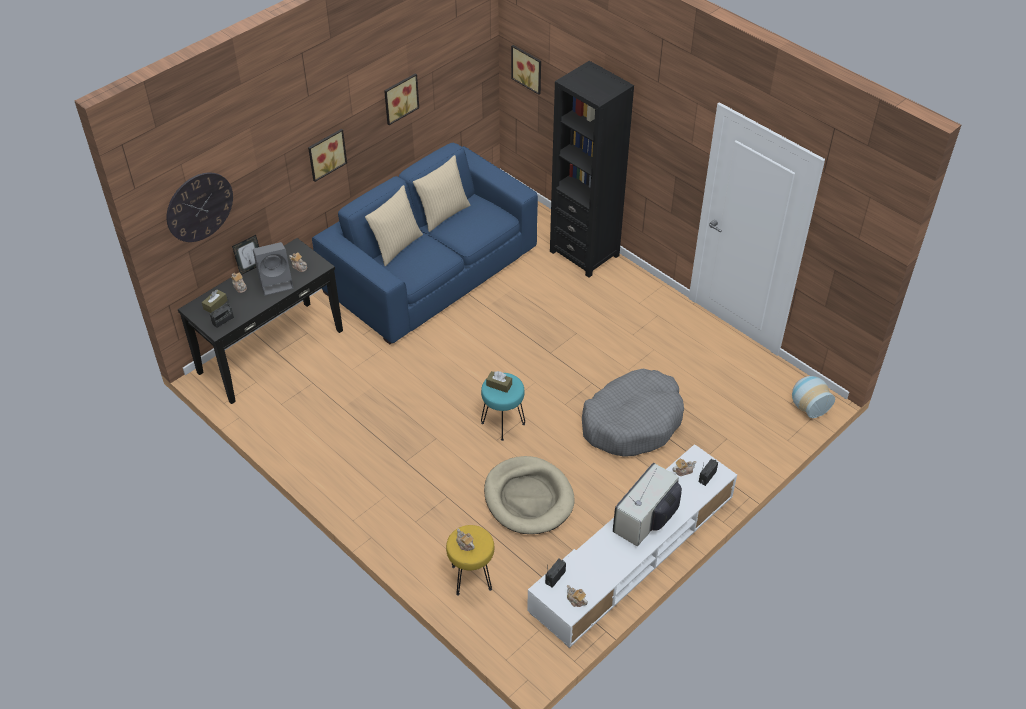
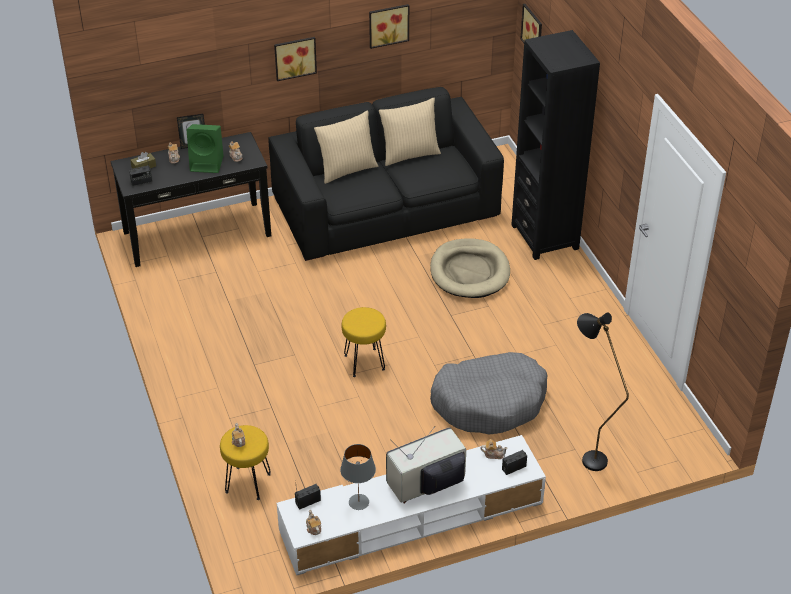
camera: 25 degrees right, 5 degrees down
wall clock [166,172,233,242] -> none
grey speaker [253,242,293,295] -> green speaker [187,124,224,173]
blue sofa [312,143,538,344] -> black sofa [268,87,504,261]
turquoise stool [481,373,525,441] -> yellow stool [341,307,386,377]
beige dog bed [484,456,575,534] -> beige dog bed moved to [430,238,510,298]
brown tissue box [486,371,512,393] -> none
vase [792,376,835,418] -> none
none -> grey table lamp [340,444,376,510]
none -> black floor lamp [577,312,629,471]

